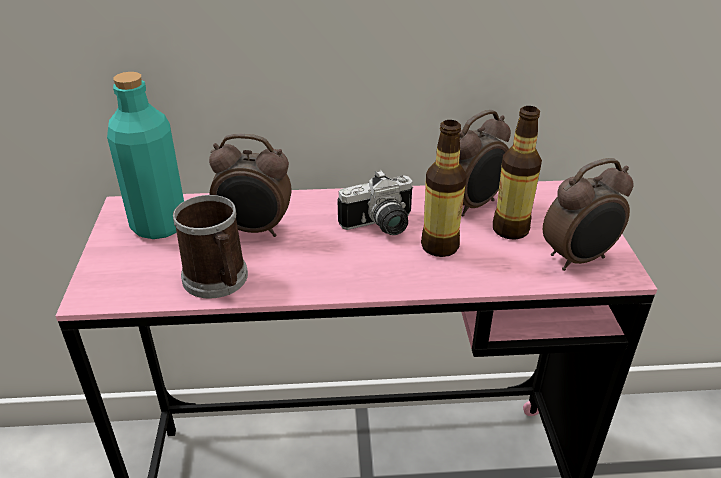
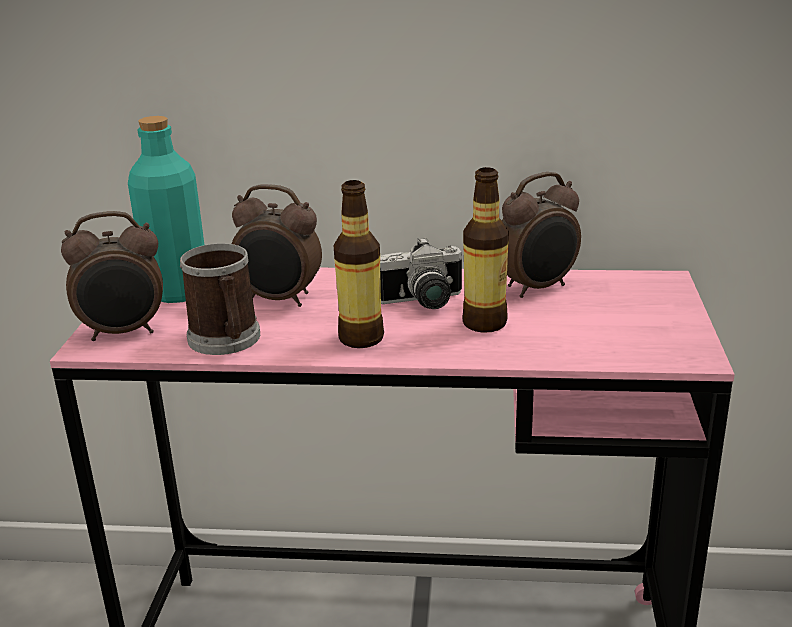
camera: 10 degrees right, 10 degrees down
bottle [493,106,542,240] -> bottle moved to [334,180,384,348]
alarm clock [543,158,634,271] -> alarm clock moved to [61,211,163,341]

